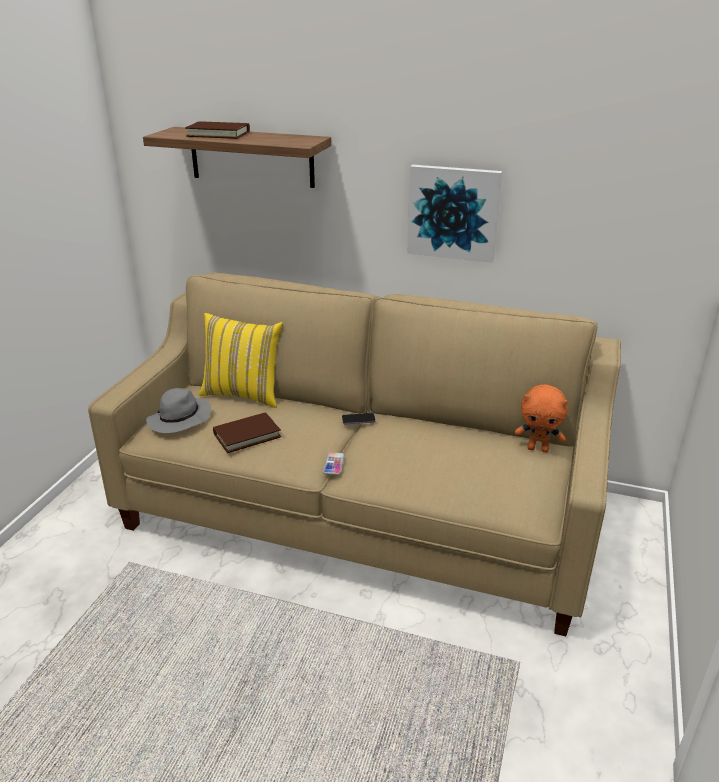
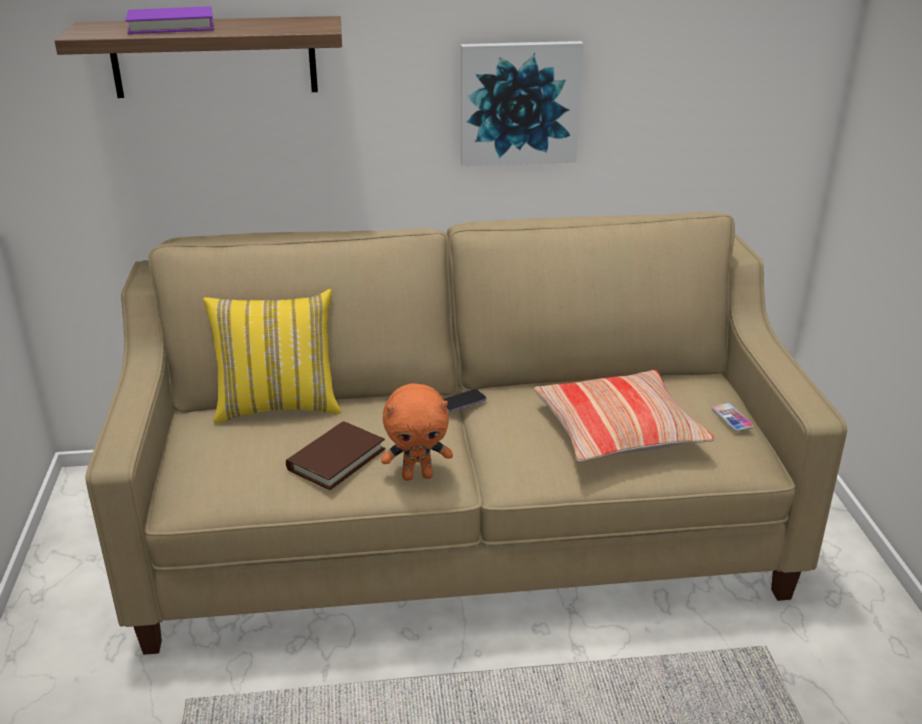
camera: 25 degrees left, 0 degrees up
grey hat [146,388,211,433] -> none
brown book [185,121,250,139] -> purple book [125,6,214,34]
phone [323,452,344,475] -> phone moved to [712,403,754,432]
orange plush toy [515,385,568,452] -> orange plush toy moved to [381,383,453,481]
none -> pillow [534,370,714,462]

